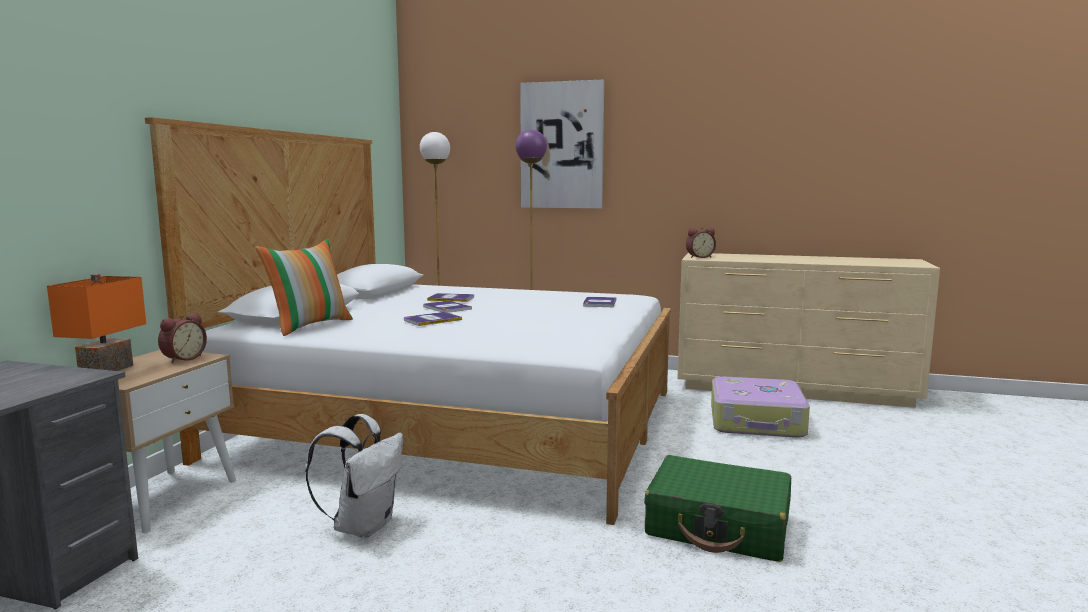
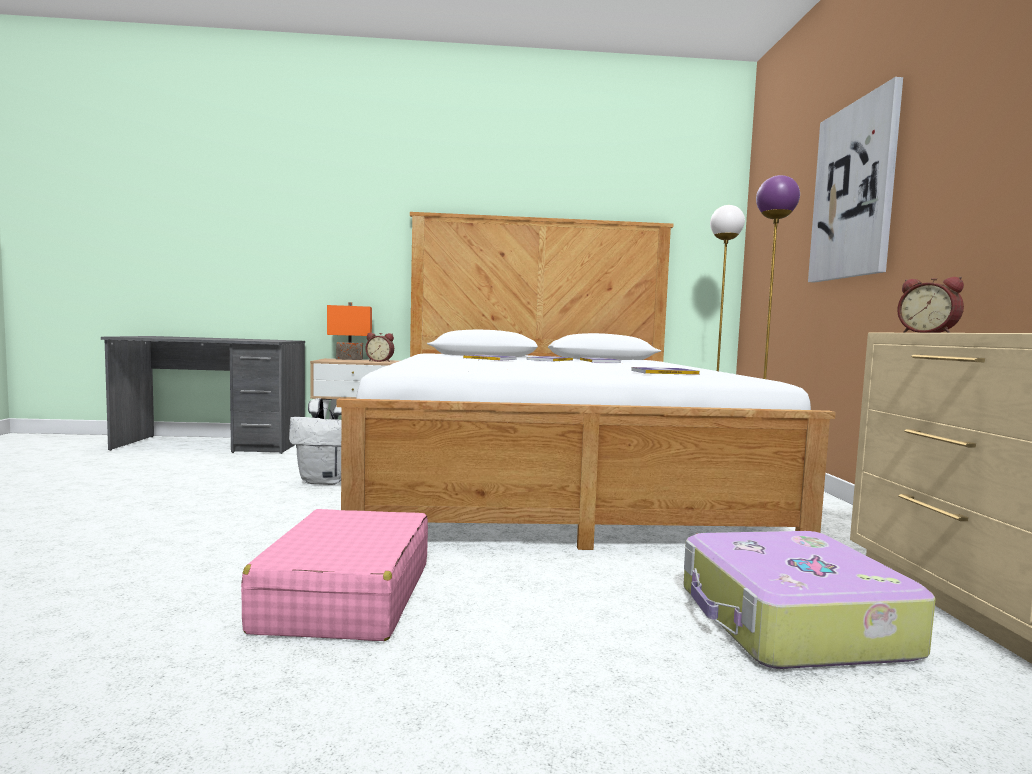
camera: 70 degrees right, 5 degrees down
pillow [255,239,353,336] -> none
green suitcase [644,455,791,562] -> pink suitcase [241,509,428,641]

